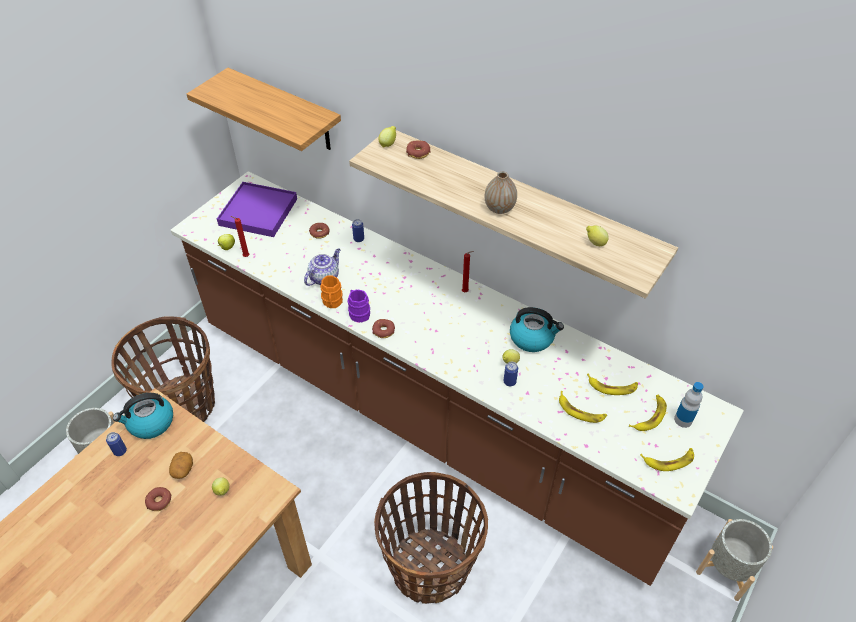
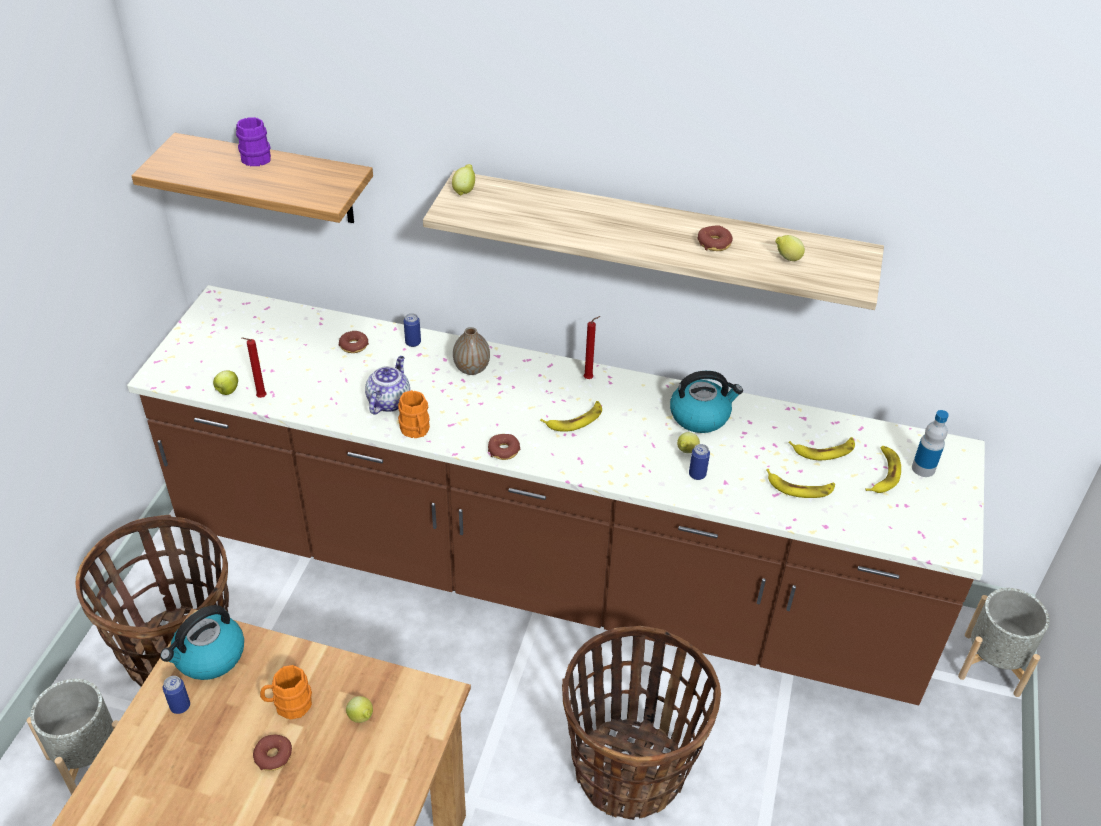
camera: 20 degrees left, 5 degrees down
potato [169,452,193,479] -> orange mug [260,665,312,720]
purple tray [217,182,297,237] -> none
purple mug [347,290,370,322] -> purple mug moved to [236,117,271,166]
donut [406,141,431,159] -> donut moved to [697,225,733,251]
vase [485,172,517,214] -> vase moved to [453,327,490,375]
banana [640,448,694,471] -> banana moved to [540,401,602,432]

